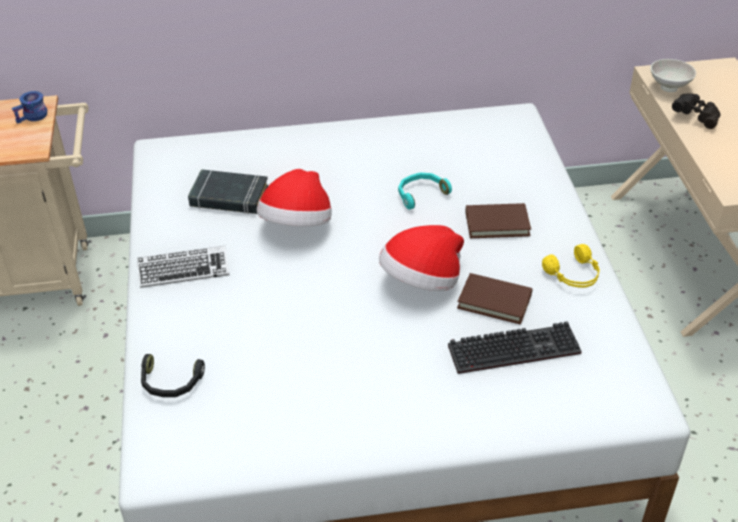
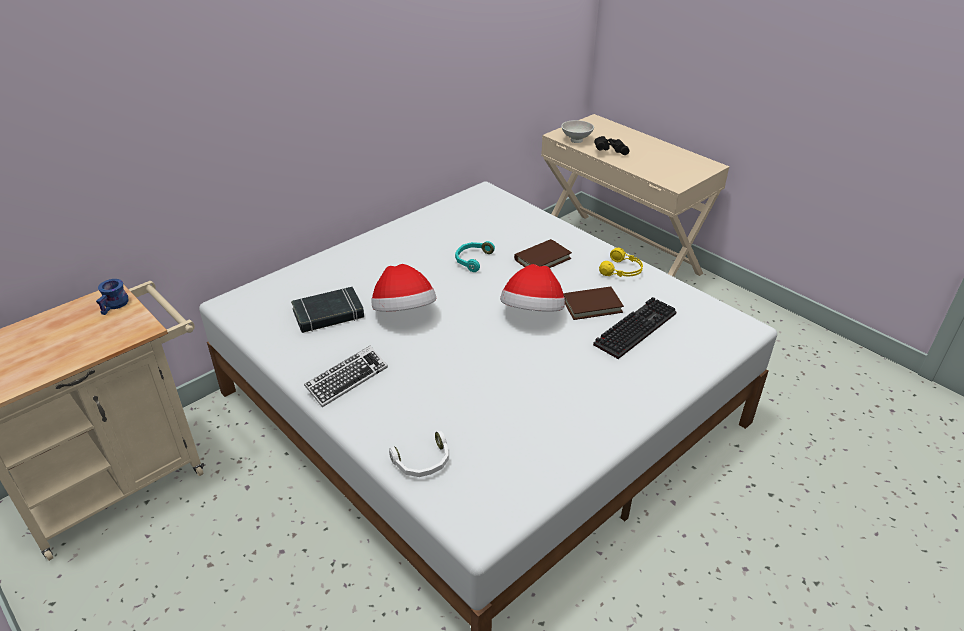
camera: 35 degrees left, 5 degrees down
black headphones [141,354,205,397] -> white headphones [389,431,449,477]

